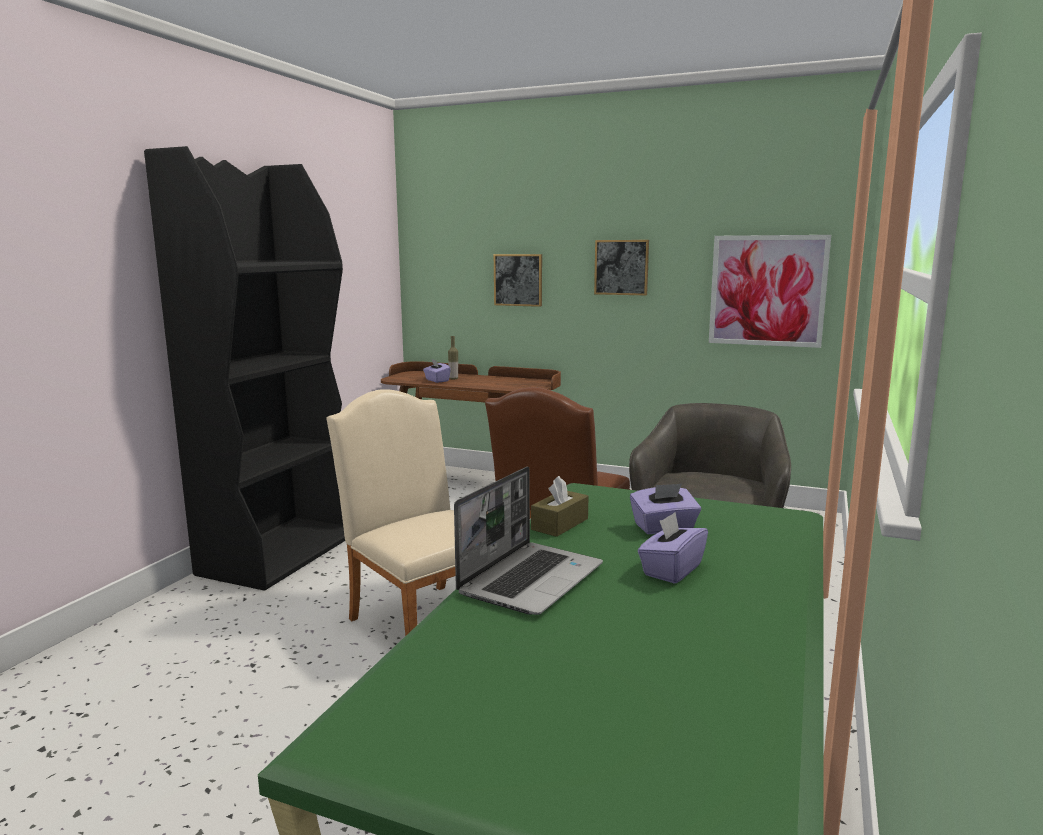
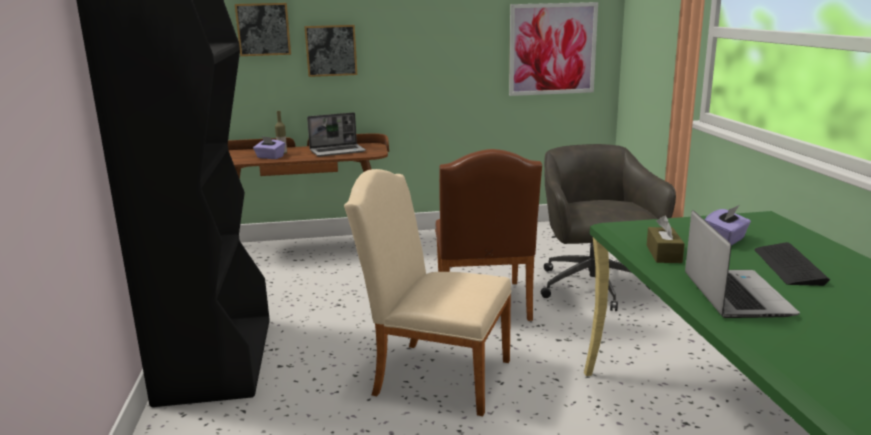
camera: 30 degrees left, 5 degrees up
picture [594,240,649,295] -> picture moved to [235,3,291,56]
purple tissue box [638,512,708,584] -> keyboard [754,242,830,286]
none -> laptop [307,112,366,157]

